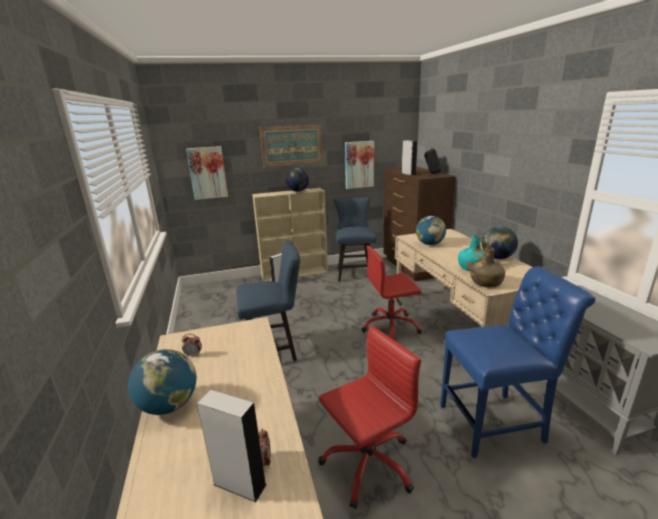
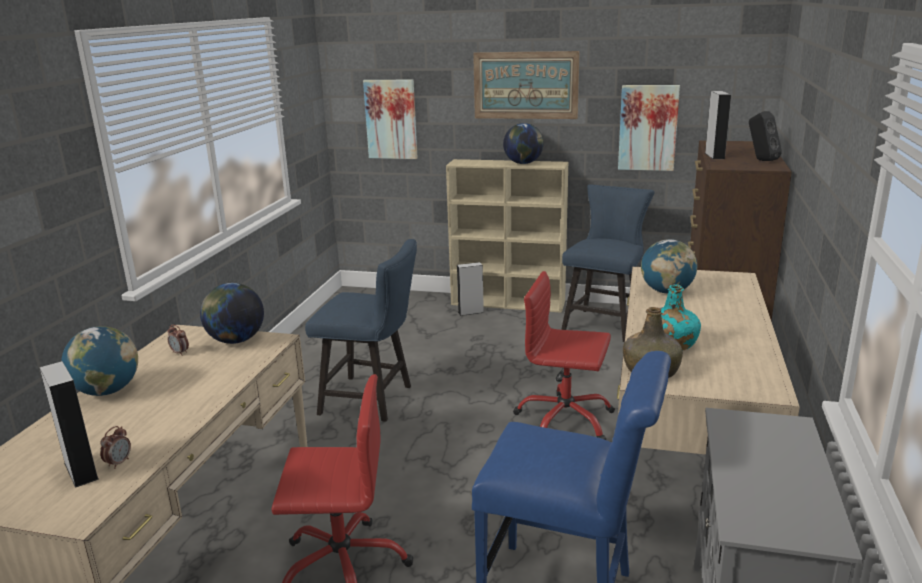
camera: 30 degrees right, 0 degrees up
globe [482,227,518,259] -> globe moved to [200,283,264,344]

